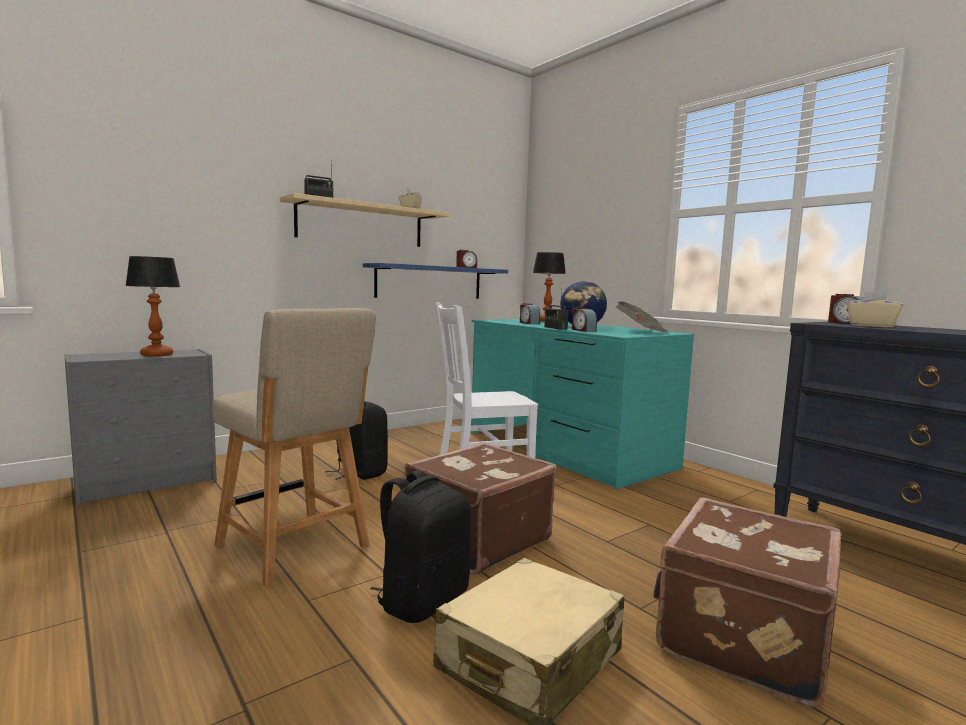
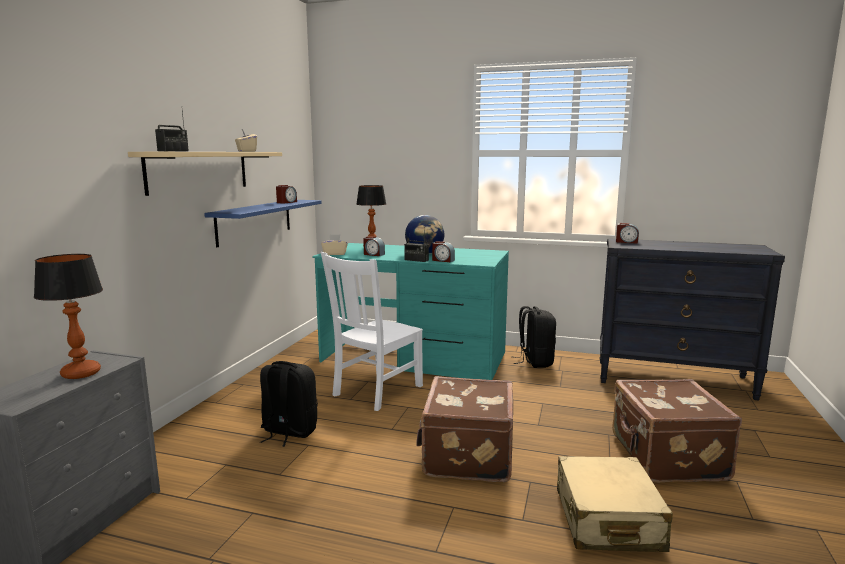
camera: 35 degrees left, 5 degrees up
beige chair [213,308,376,587] -> none
black backpack [370,470,471,623] -> black backpack moved to [511,306,556,368]
newspaper [616,301,669,332] -> none
beige tissue box [847,292,903,328] -> beige tissue box moved to [321,234,348,255]

